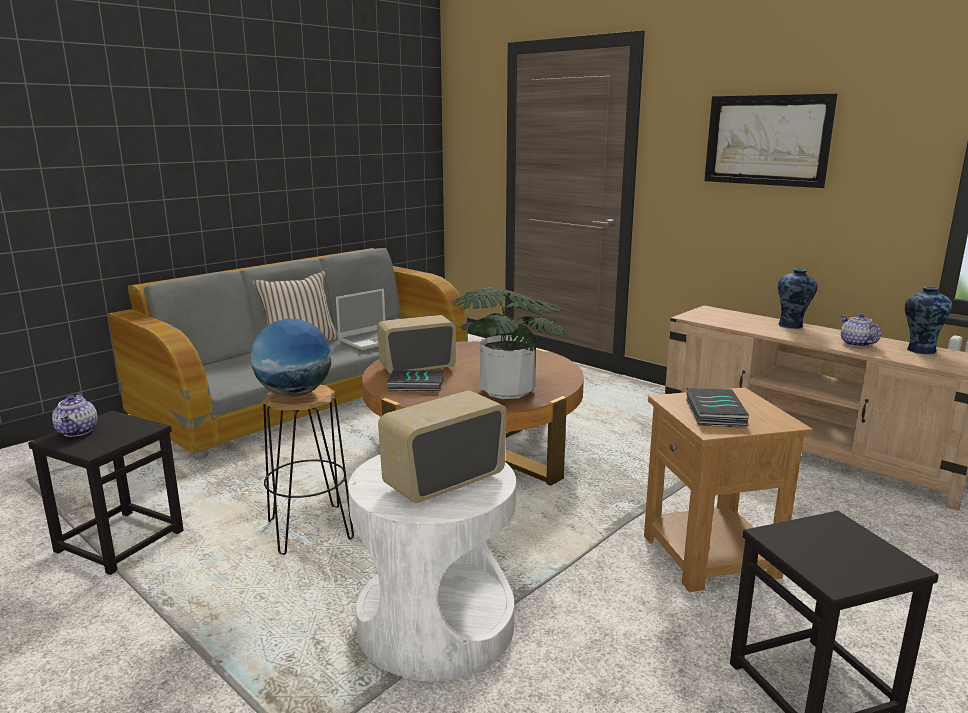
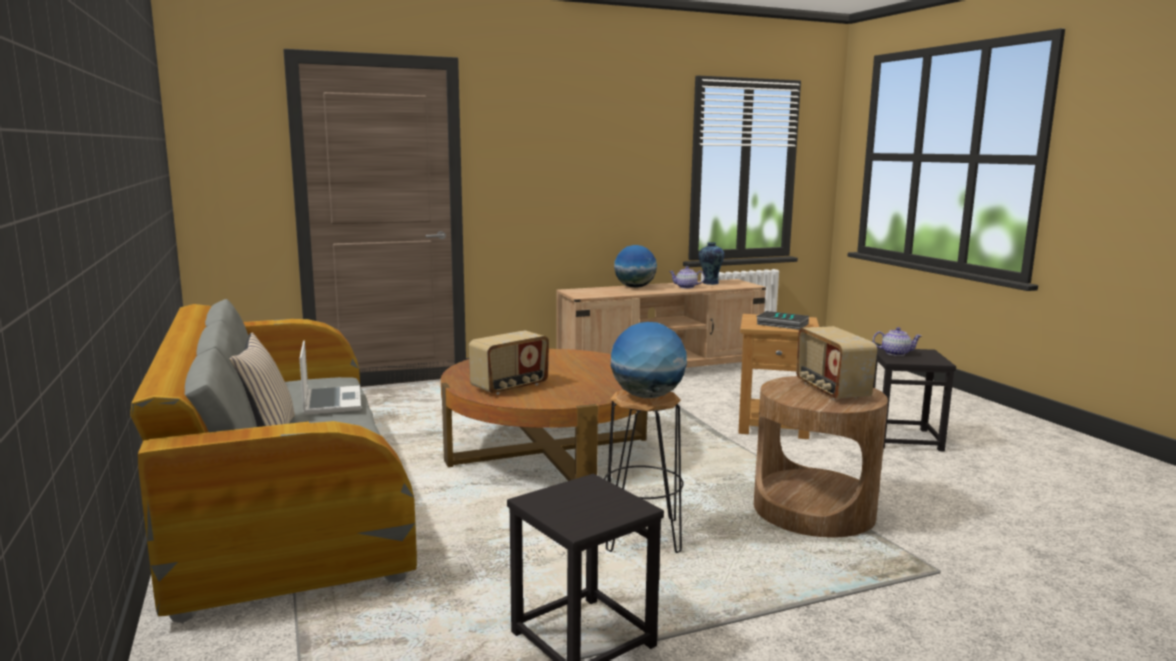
camera: 65 degrees left, 5 degrees down
teapot [52,393,98,437] -> teapot moved to [873,327,922,356]
white side table [348,455,516,681] -> brown side table [754,376,888,537]
radio [377,315,456,374] -> radio turned 135 degrees counterclockwise [469,330,549,395]
book [386,370,443,392] -> none
potted plant [453,288,569,399] -> none
picture [704,94,837,188] -> none
vase [778,268,817,329] -> globe [614,245,657,288]

